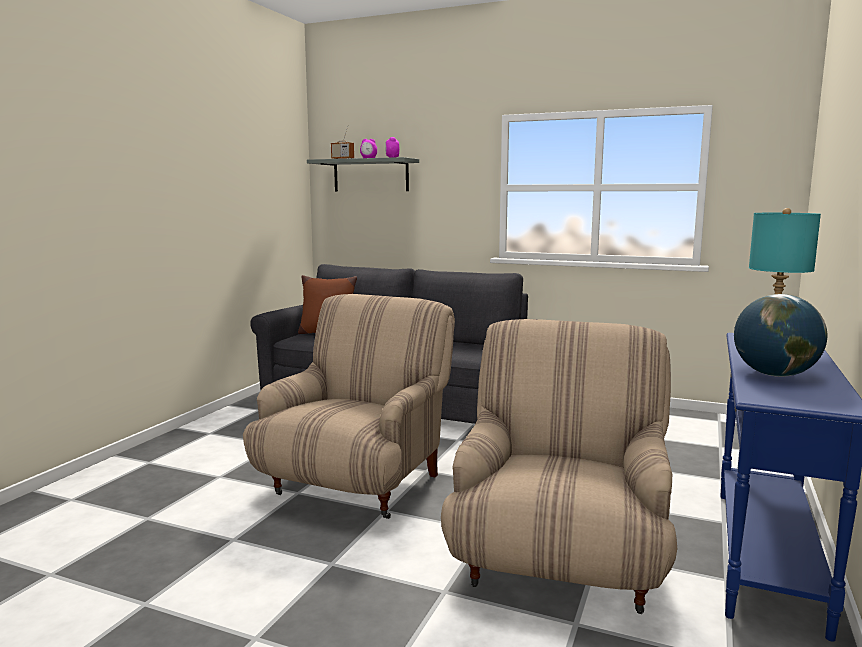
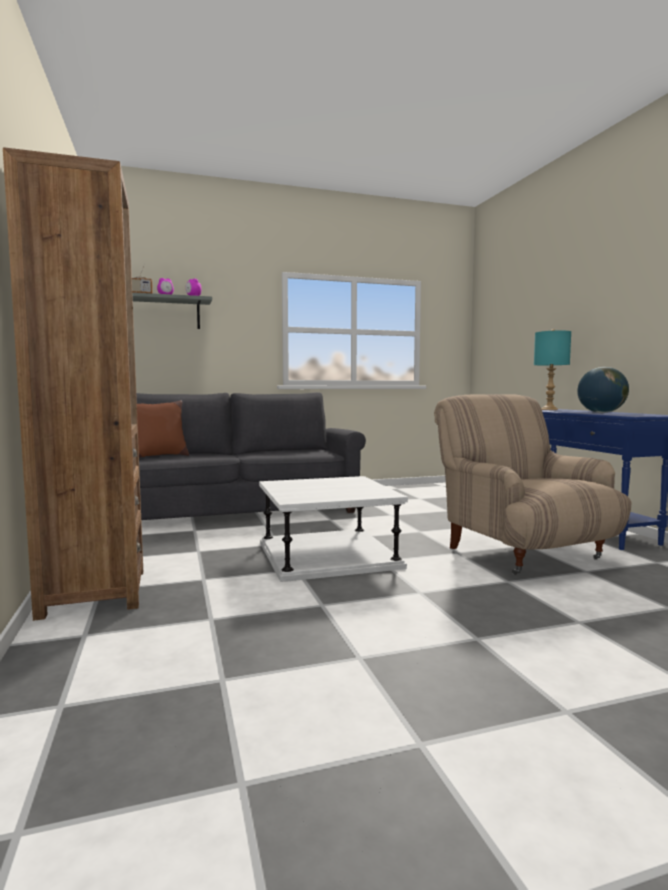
camera: 40 degrees left, 5 degrees down
beige armchair [243,294,455,519] -> white side table [259,476,408,582]
none -> brown bookcase [3,147,143,621]

